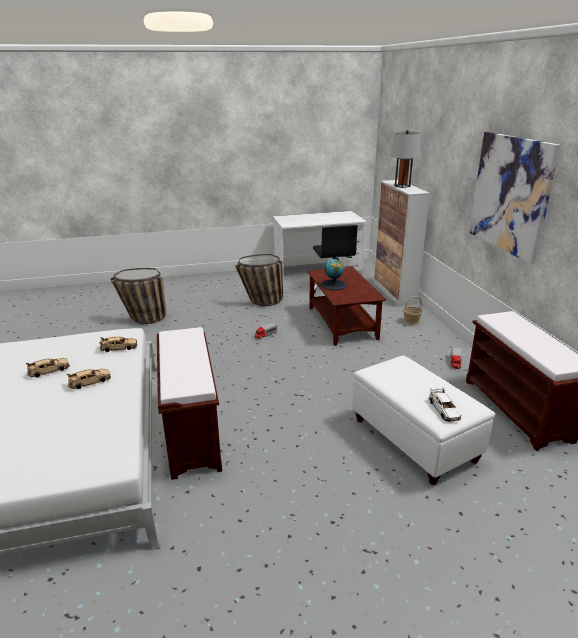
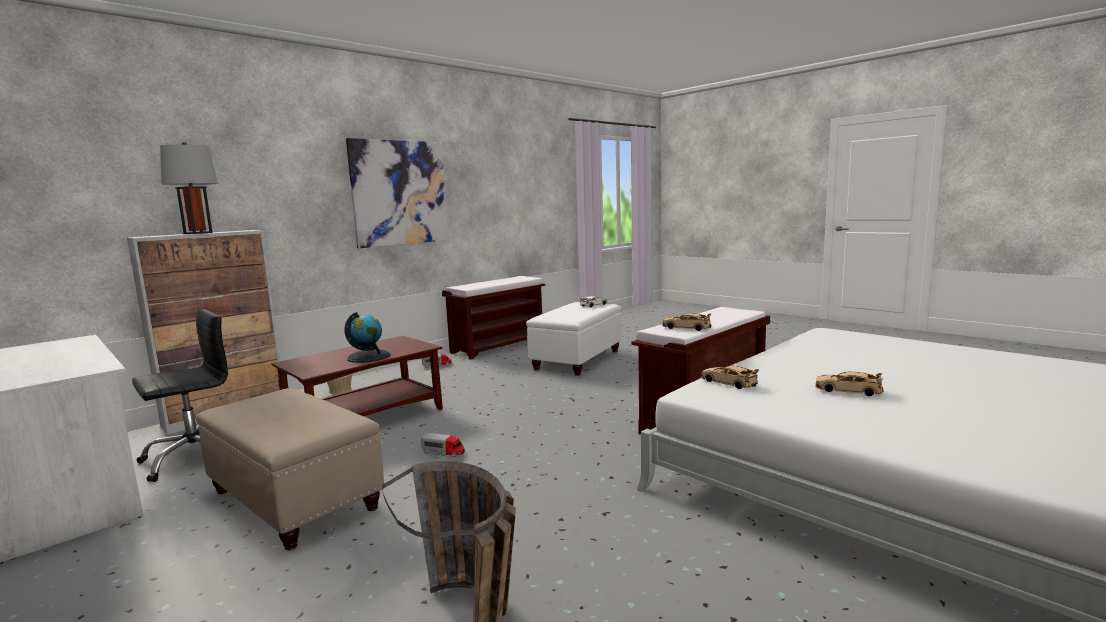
camera: 120 degrees left, 15 degrees down
beige toy car [67,368,111,389] -> beige toy car moved to [662,313,712,331]
basket [235,254,283,306] -> beige ottoman [195,388,384,550]

